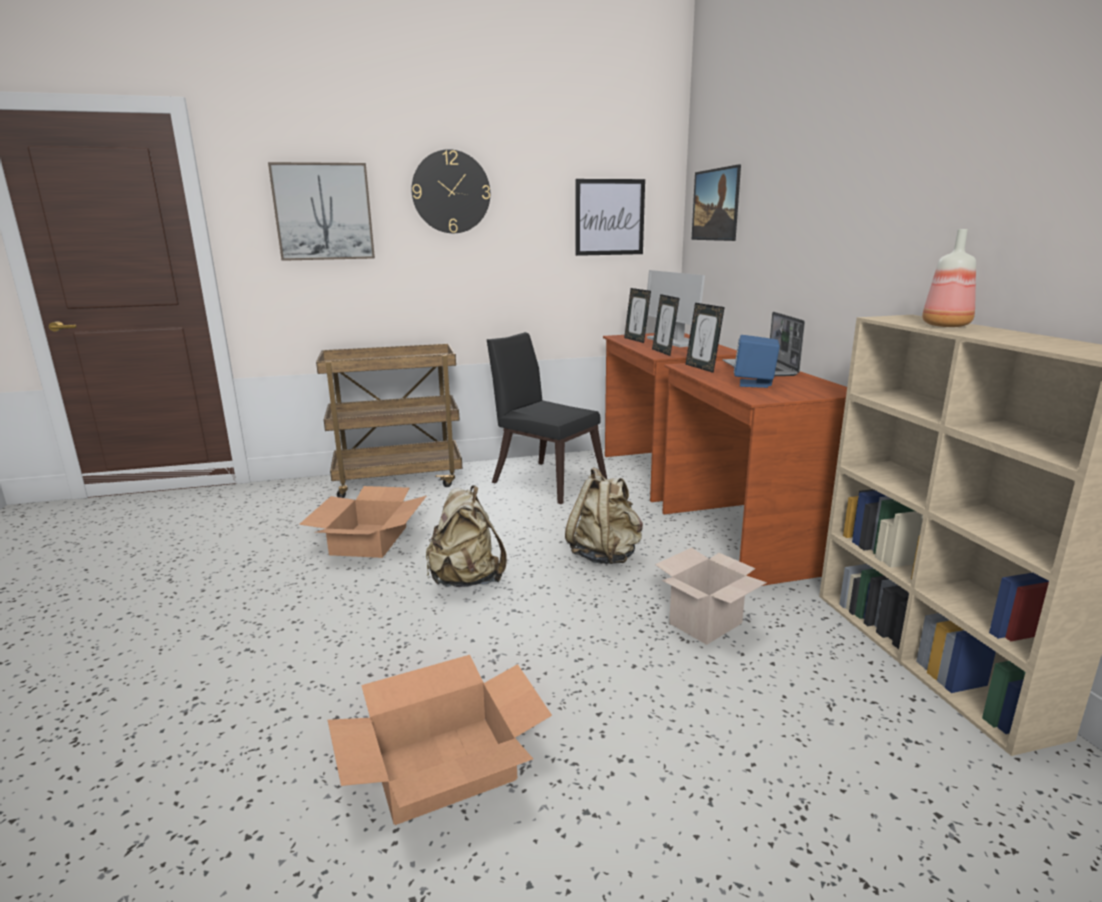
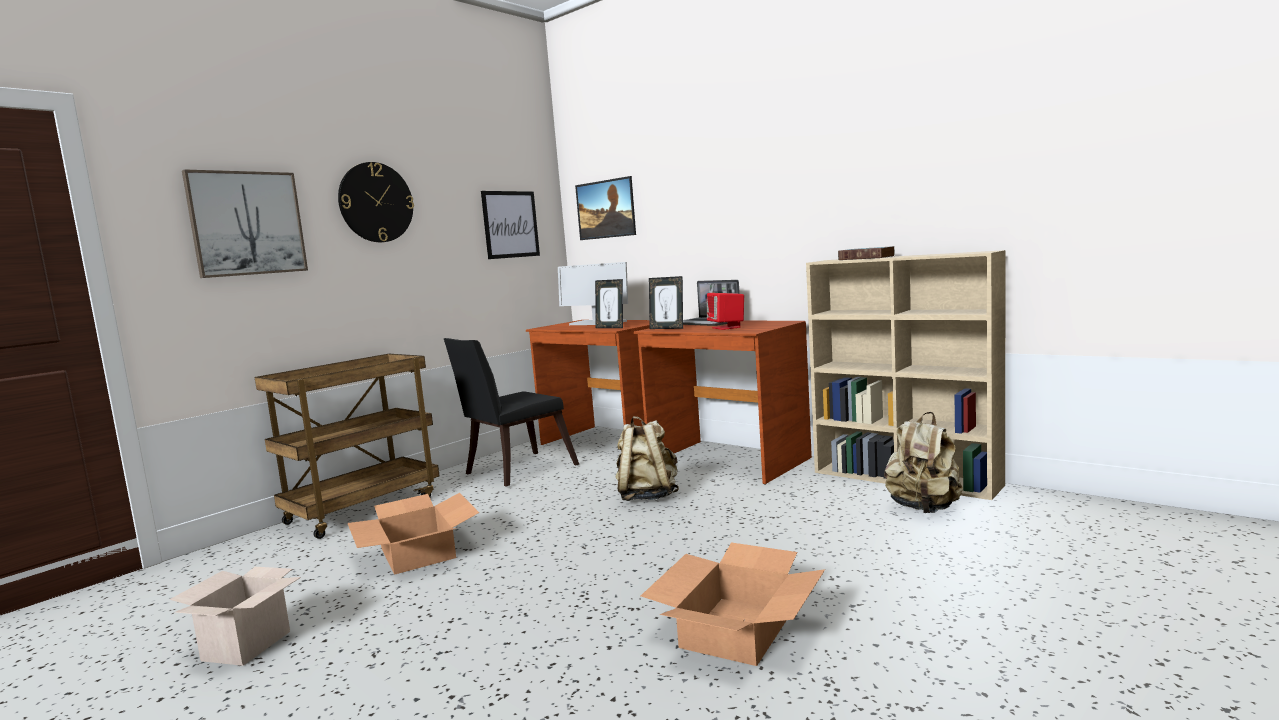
camera: 35 degrees left, 10 degrees down
beige backpack [426,485,507,587] -> beige backpack moved to [884,412,963,513]
black chair [486,332,607,504] -> black chair turned 45 degrees counterclockwise [444,338,579,487]
picture frame [624,288,651,343] -> none
cardboard box [655,548,767,645] -> cardboard box moved to [170,567,301,666]
blue speaker [734,335,780,388] -> red speaker [707,293,744,330]
bottle [922,229,976,327] -> book [838,246,895,260]

